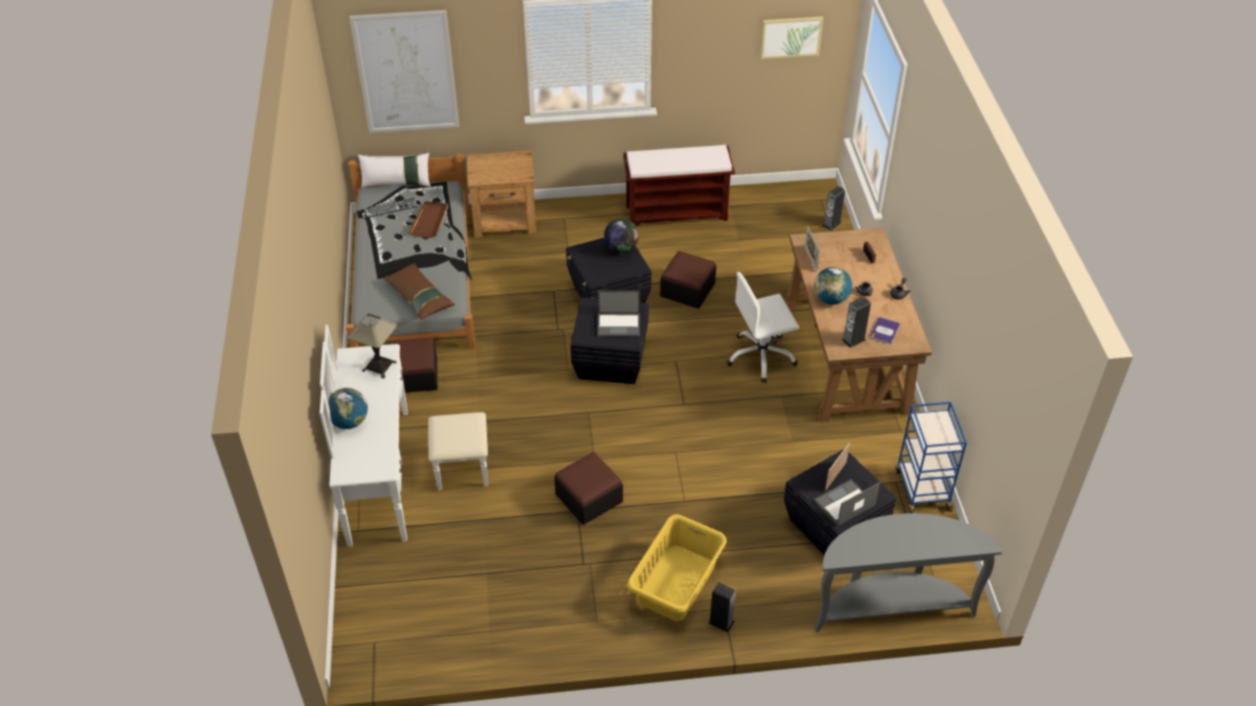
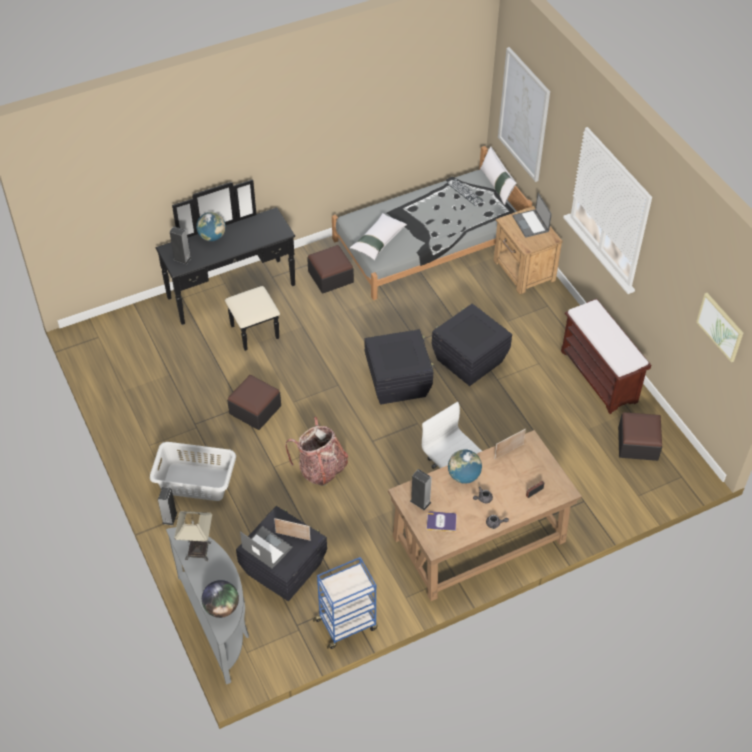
camera: 70 degrees right, 5 degrees up
white dresser [320,325,488,547] -> black dresser [156,179,295,351]
table lamp [348,314,397,379] -> table lamp moved to [174,511,212,561]
brown pillow [383,263,455,320] -> white pillow [350,213,407,260]
brown tray [409,201,448,238] -> none
laptop [597,291,640,337] -> laptop moved to [512,193,552,238]
globe [604,219,639,253] -> globe moved to [202,580,239,618]
yellow laundry basket [627,514,727,621] -> grey laundry basket [150,442,236,501]
ottoman [660,251,716,309] -> ottoman moved to [618,412,662,461]
speaker [823,186,845,231] -> speaker moved to [170,226,191,264]
none -> backpack [285,417,348,486]

